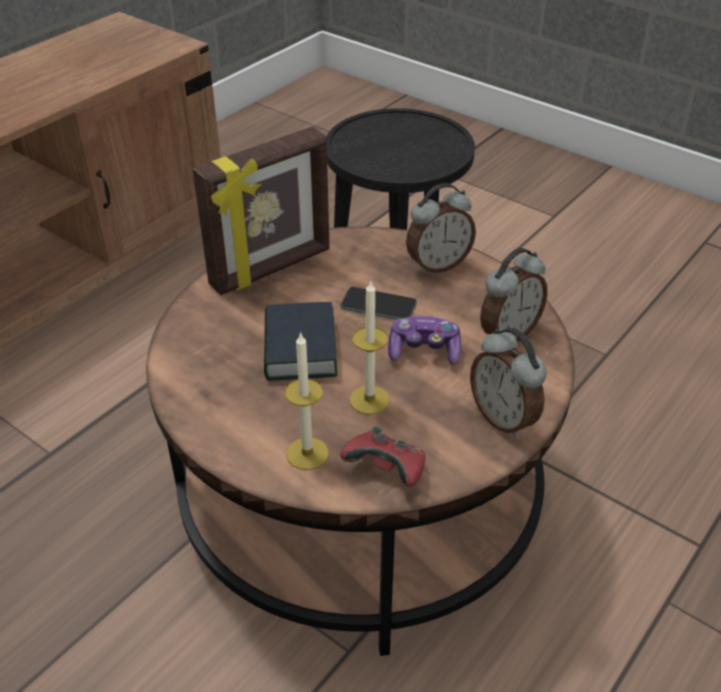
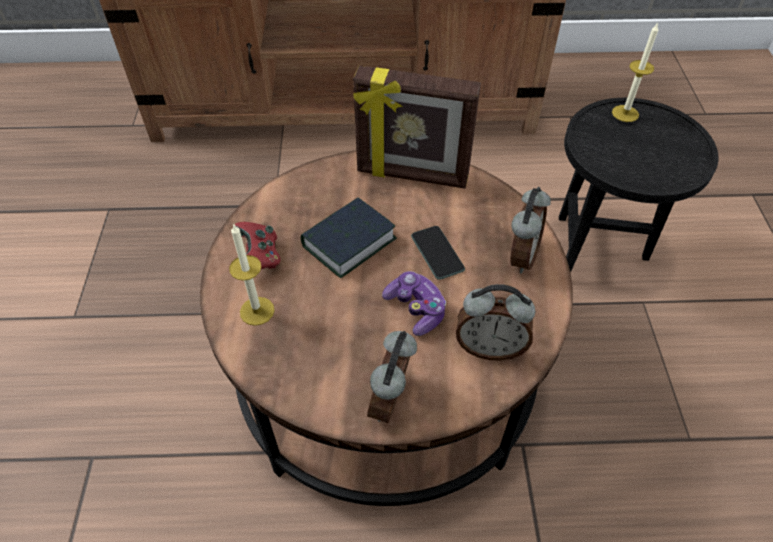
camera: 50 degrees right, 10 degrees up
red game controller [340,427,425,487] -> red game controller moved to [234,222,281,269]
candle [350,279,390,415] -> candle moved to [612,22,659,122]
alarm clock [406,183,476,274] -> alarm clock turned 90 degrees counterclockwise [510,187,551,273]

